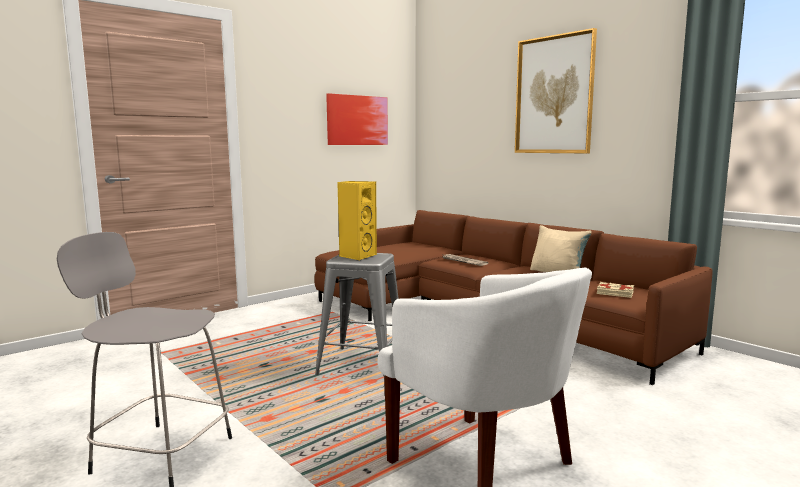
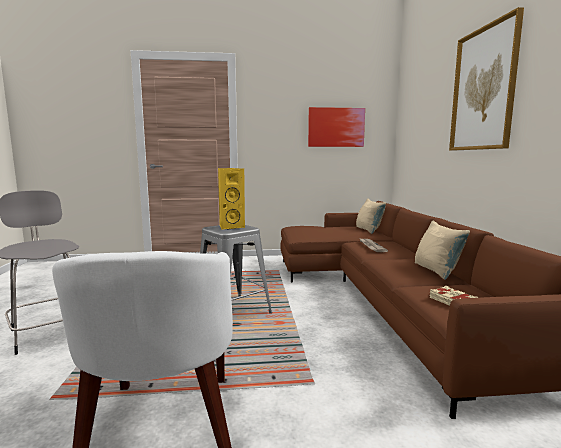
camera: 35 degrees right, 0 degrees up
none -> beige pillow [356,198,386,234]

